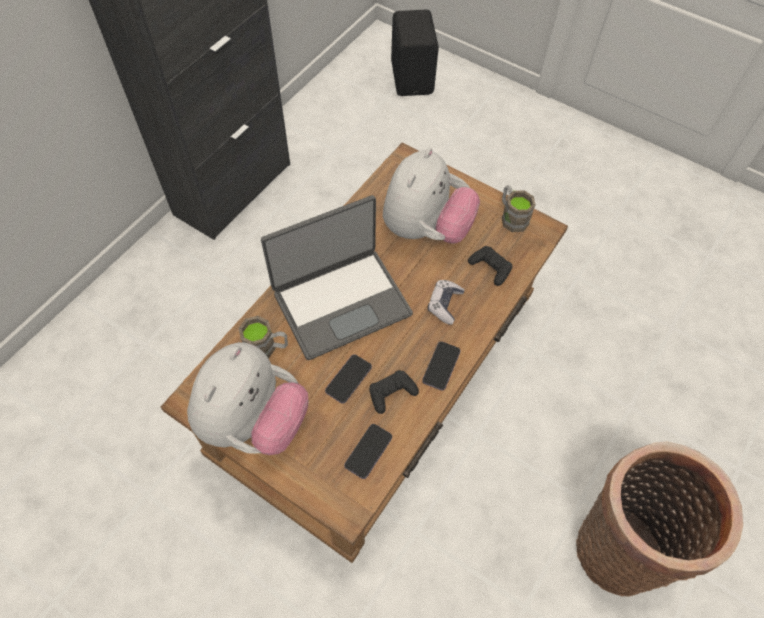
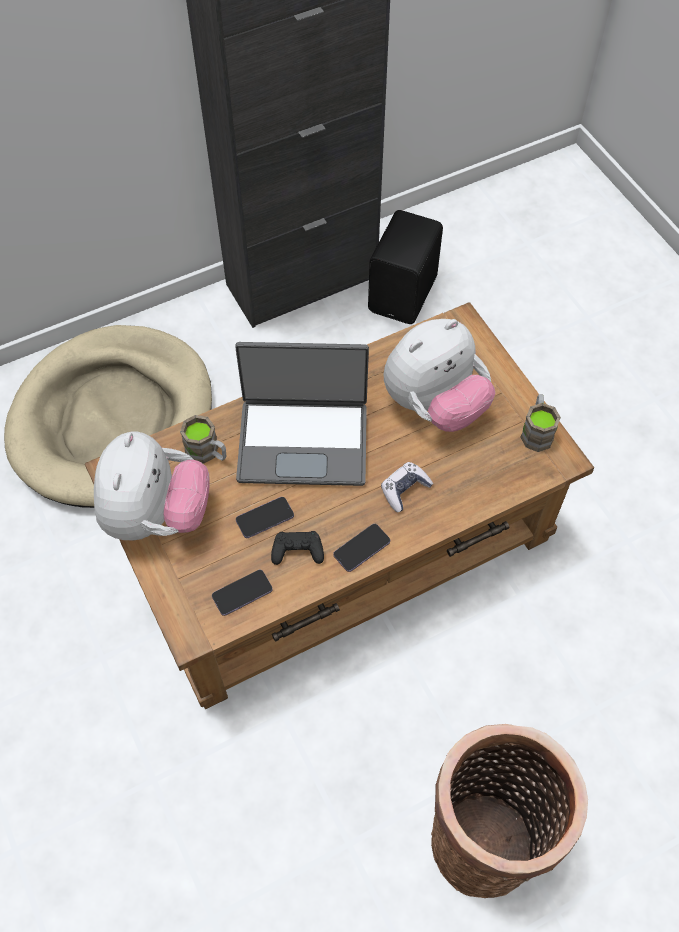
camera: 30 degrees right, 0 degrees up
plush toy [187,342,308,455] -> plush toy turned 45 degrees counterclockwise [94,431,210,540]
black speaker [391,10,439,96] -> black speaker moved to [368,210,443,324]
black game controller [468,246,512,286] -> none
none -> beige dog bed [4,325,212,508]

